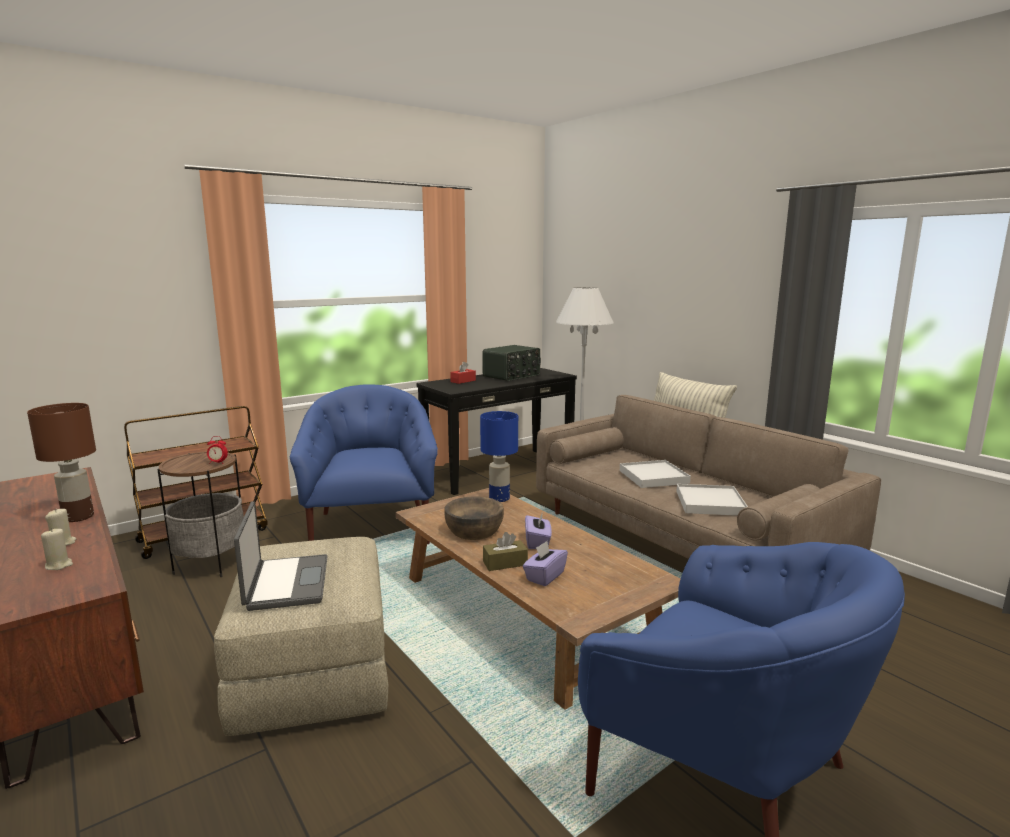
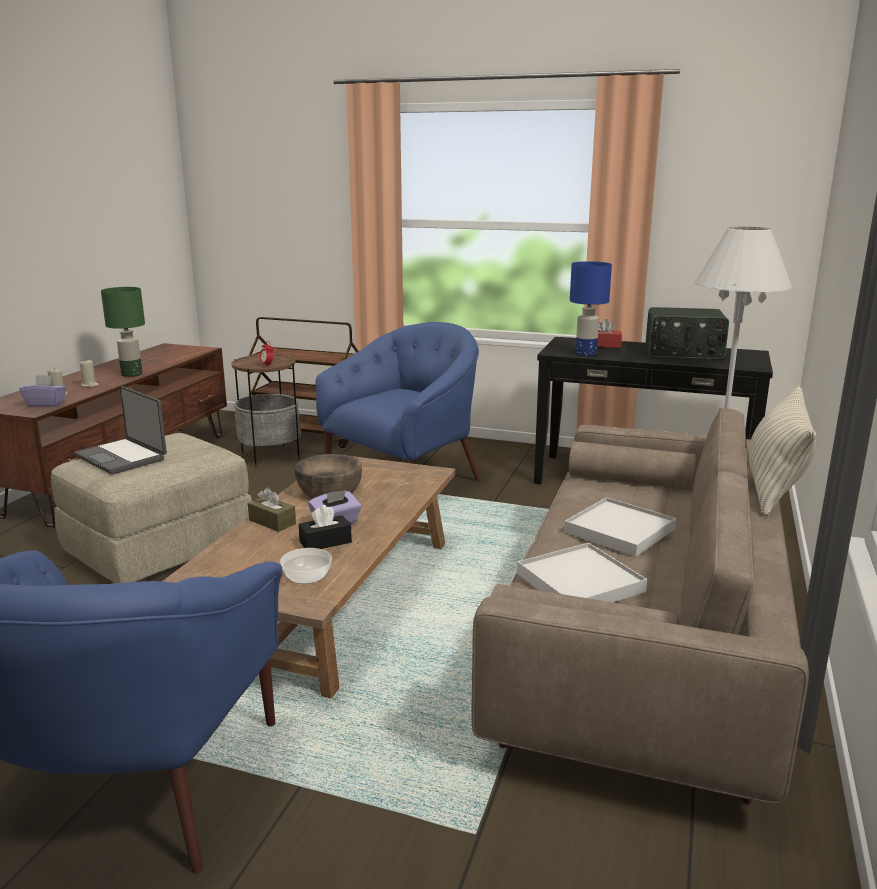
camera: 55 degrees right, 5 degrees up
brown table lamp [27,403,96,522] -> green table lamp [101,287,145,377]
laptop [234,501,328,611] -> laptop turned 90 degrees clockwise [74,386,167,475]
blue table lamp [480,411,518,502] -> blue table lamp moved to [570,261,612,356]
purple tissue box [523,541,568,586] -> purple tissue box moved to [19,375,67,407]
none -> bowl [280,548,332,584]
none -> black tissue box [299,505,352,549]

